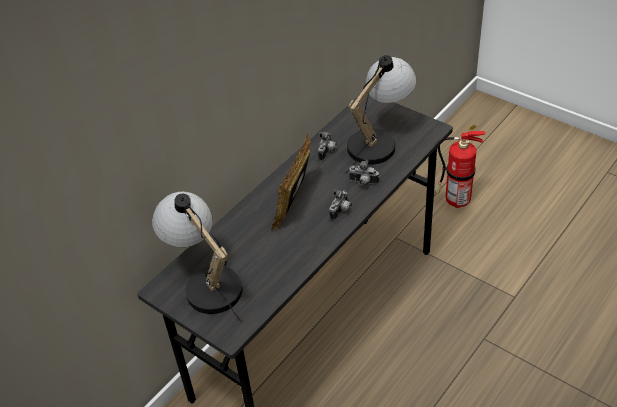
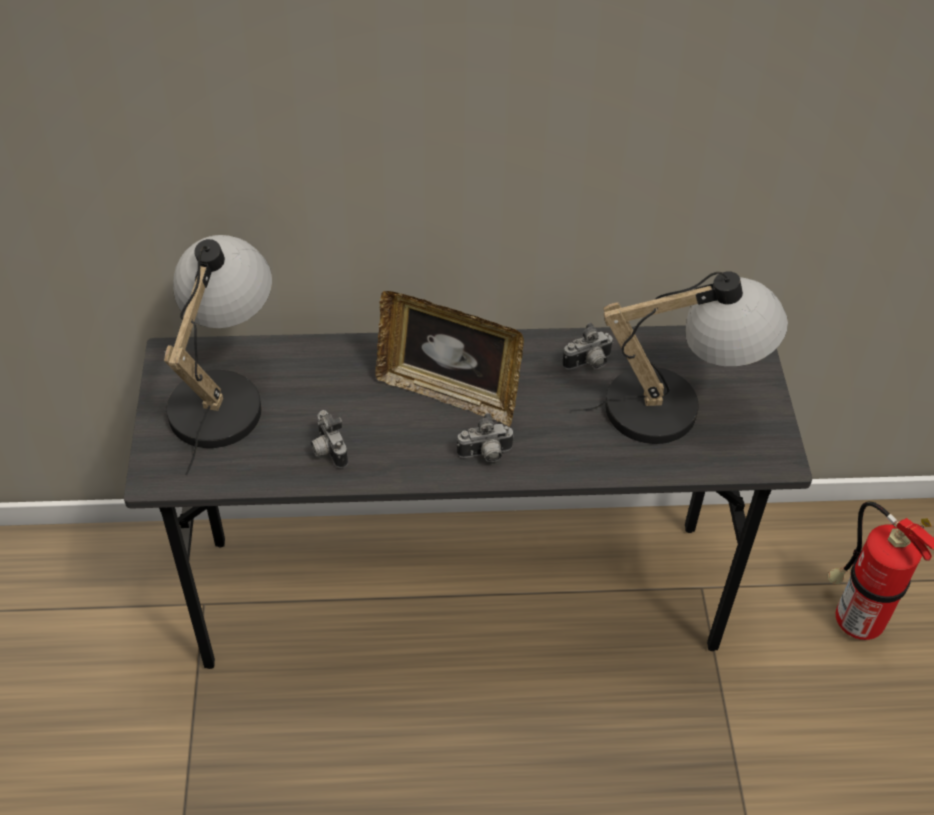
camera: 45 degrees right, 5 degrees up
picture frame [272,133,311,230] -> picture frame turned 135 degrees counterclockwise [375,291,524,427]
camera [349,160,379,187] -> camera moved to [311,410,348,468]

